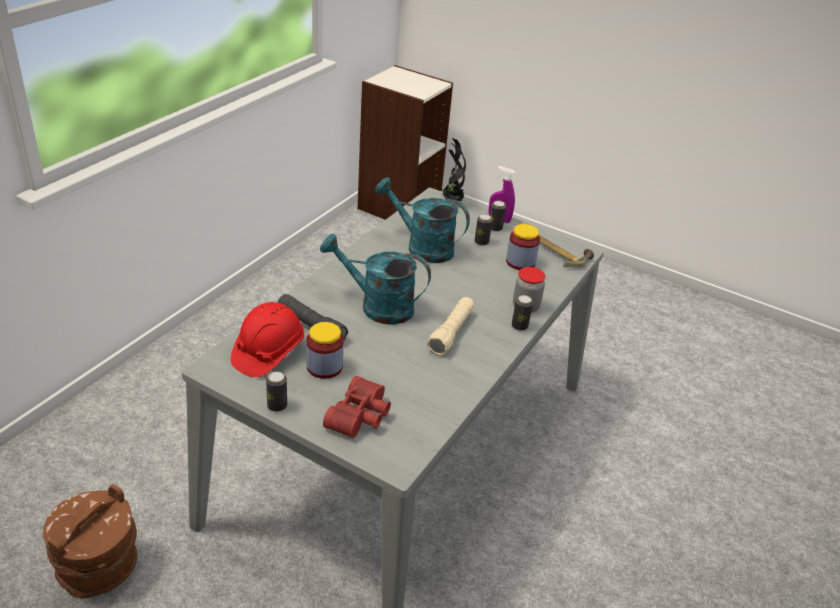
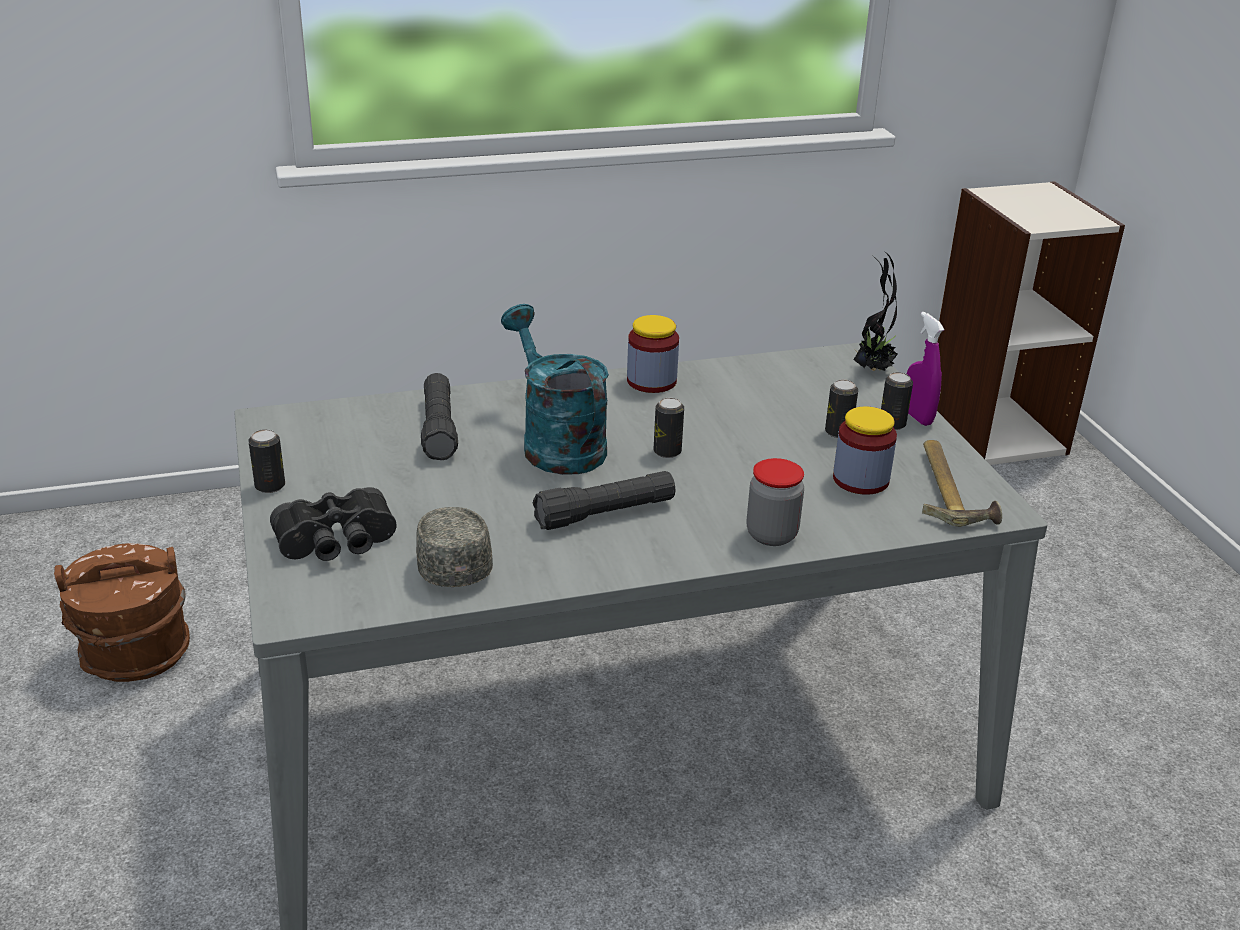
camera: 45 degrees right, 5 degrees down
red hard hat [231,302,304,377] -> none
jar [306,322,344,379] -> jar moved to [627,315,679,393]
red binoculars [323,376,391,439] -> black binoculars [270,487,396,561]
turquoise watering can [375,177,470,263] -> none
beige flashlight [427,297,474,356] -> black flashlight [533,471,675,530]
can [512,295,533,330] -> can moved to [654,398,684,458]
none -> grey cap [416,507,493,587]

